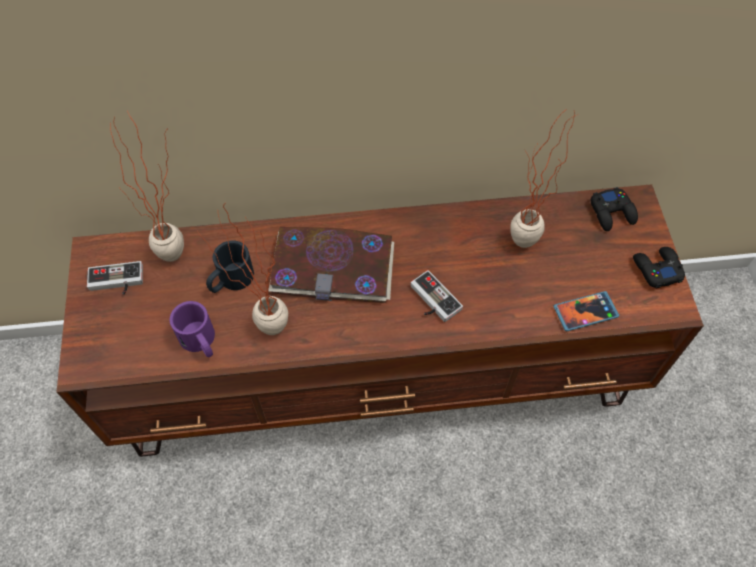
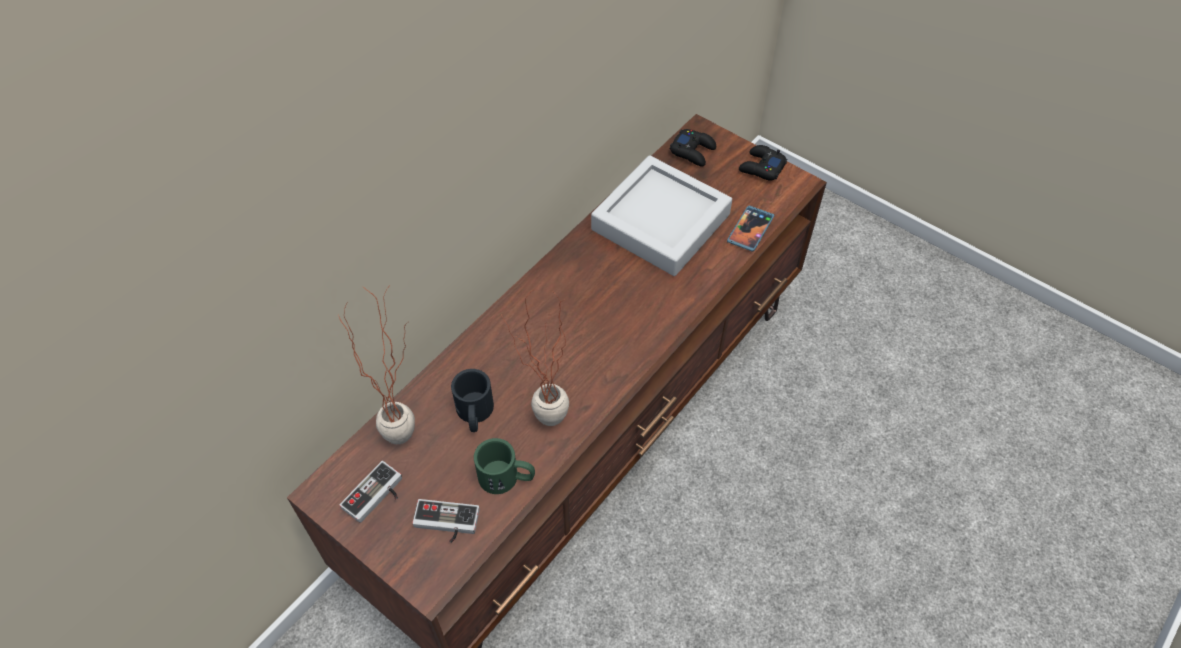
camera: 45 degrees left, 5 degrees down
purple mug [169,301,215,357] -> green mug [474,438,535,494]
book [268,227,394,303] -> none
game controller [411,270,463,322] -> game controller moved to [412,499,480,543]
potted plant [511,109,576,248] -> grey tray [591,155,732,276]

